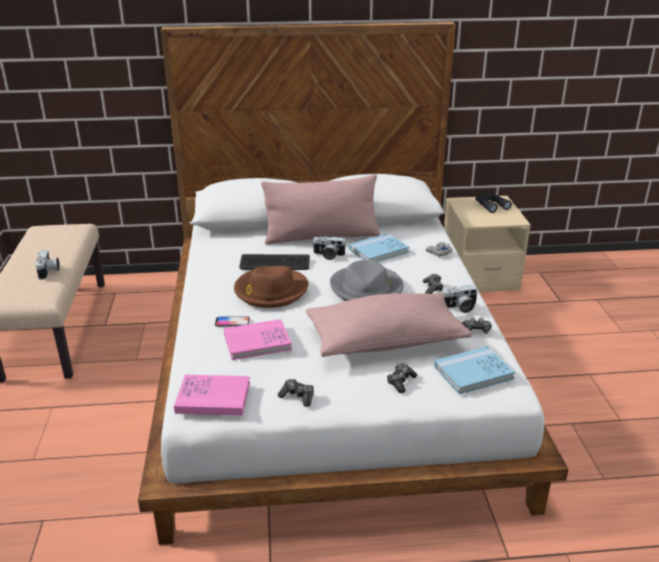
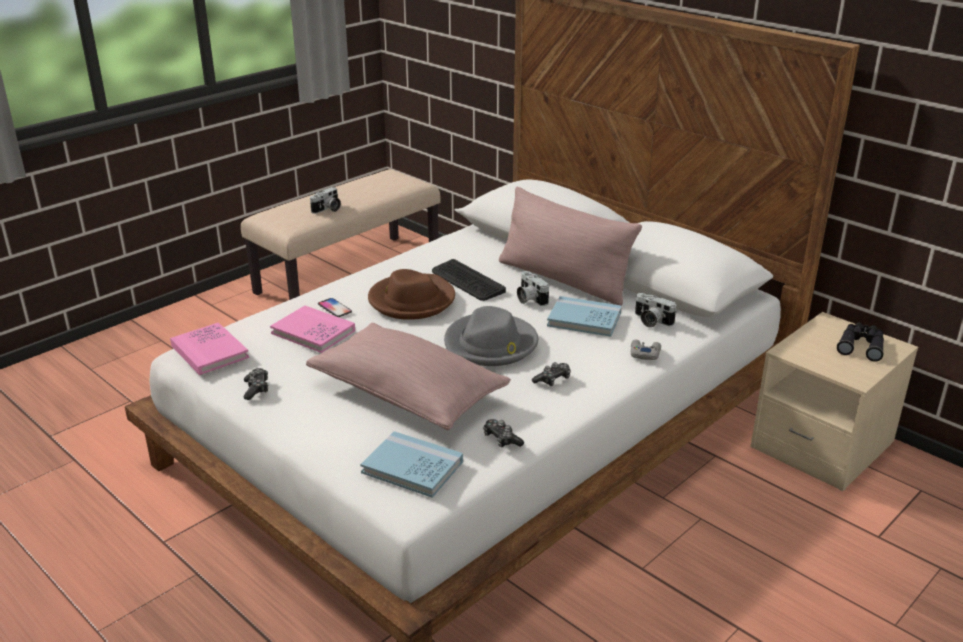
camera: 50 degrees right, 0 degrees up
game controller [387,363,417,393] -> none
camera [442,285,478,313] -> camera moved to [635,293,676,328]

